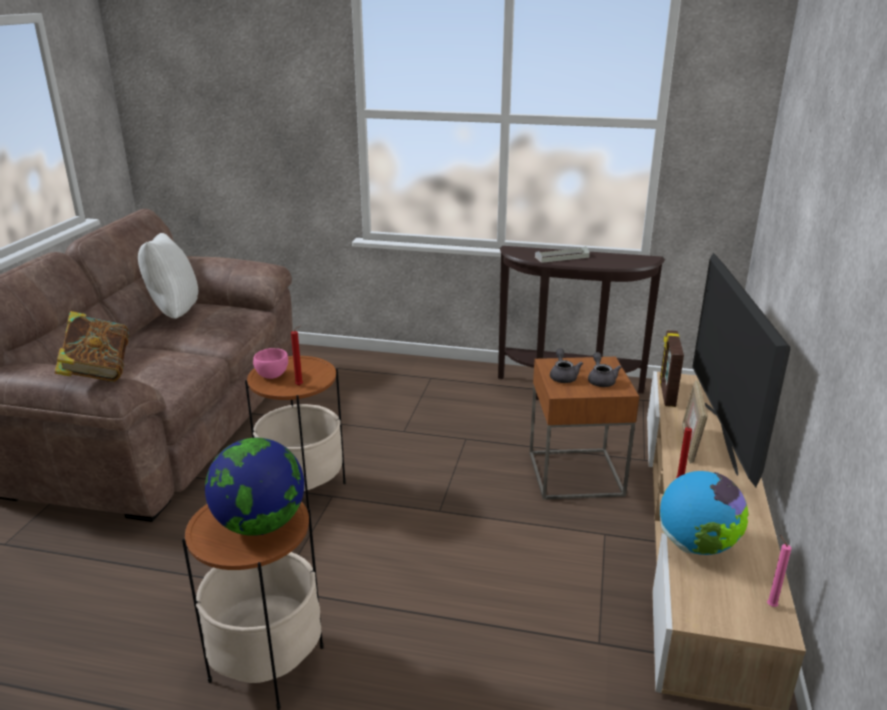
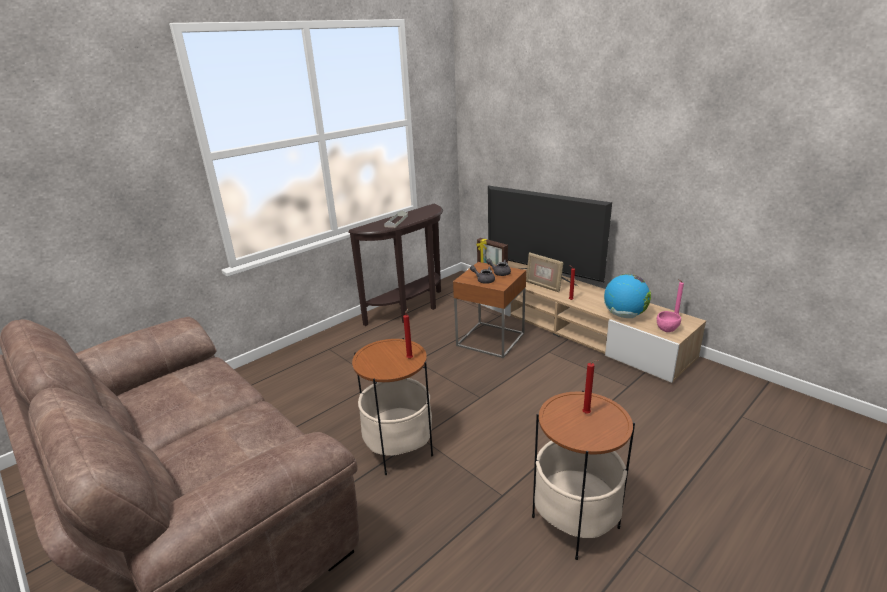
camera: 55 degrees left, 0 degrees up
book [55,311,129,382] -> none
white pillow [138,233,198,319] -> none
globe [205,438,304,536] -> red candle [583,360,599,414]
pink bowl [253,348,288,379] -> pink bowl moved to [657,311,681,332]

